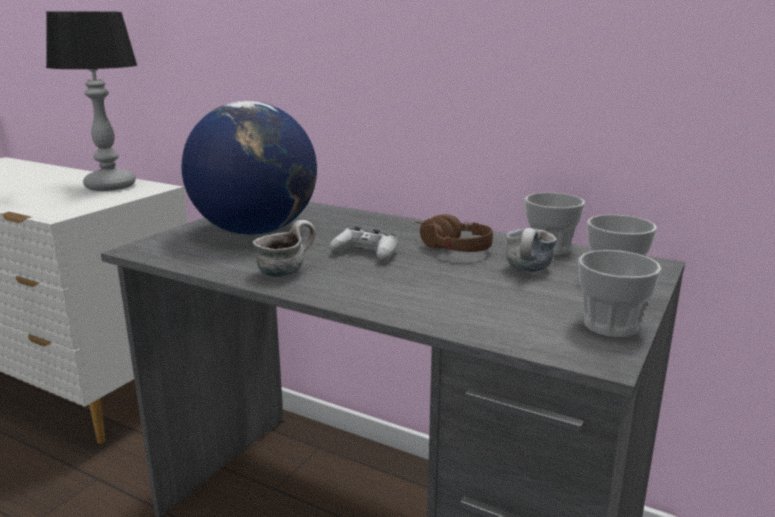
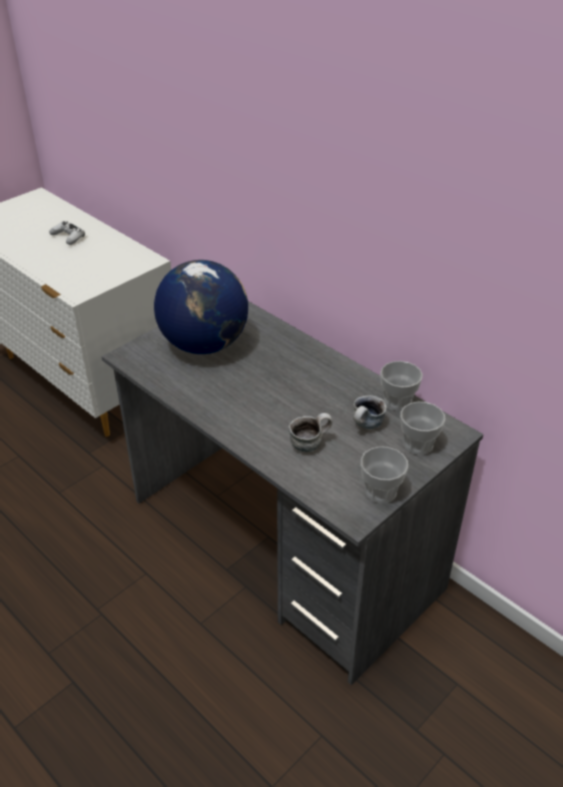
camera: 15 degrees right, 20 degrees up
table lamp [46,11,137,191] -> none
mug [253,220,315,277] -> mug moved to [289,413,333,452]
white game controller [329,226,398,262] -> white game controller moved to [49,221,85,245]
brown headphones [415,214,493,252] -> none

